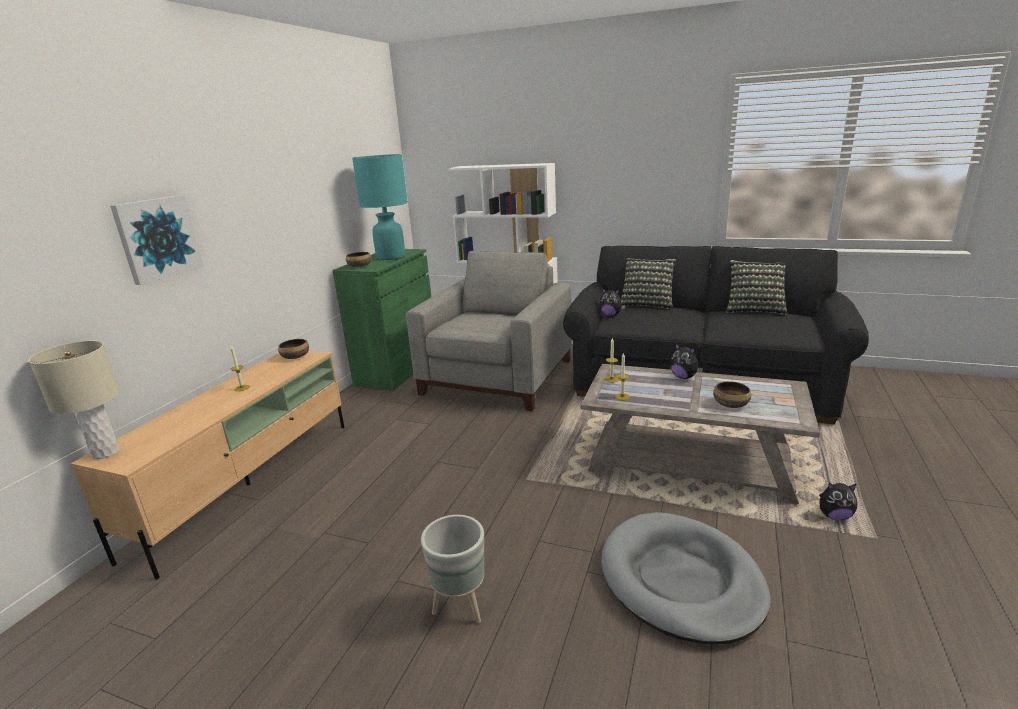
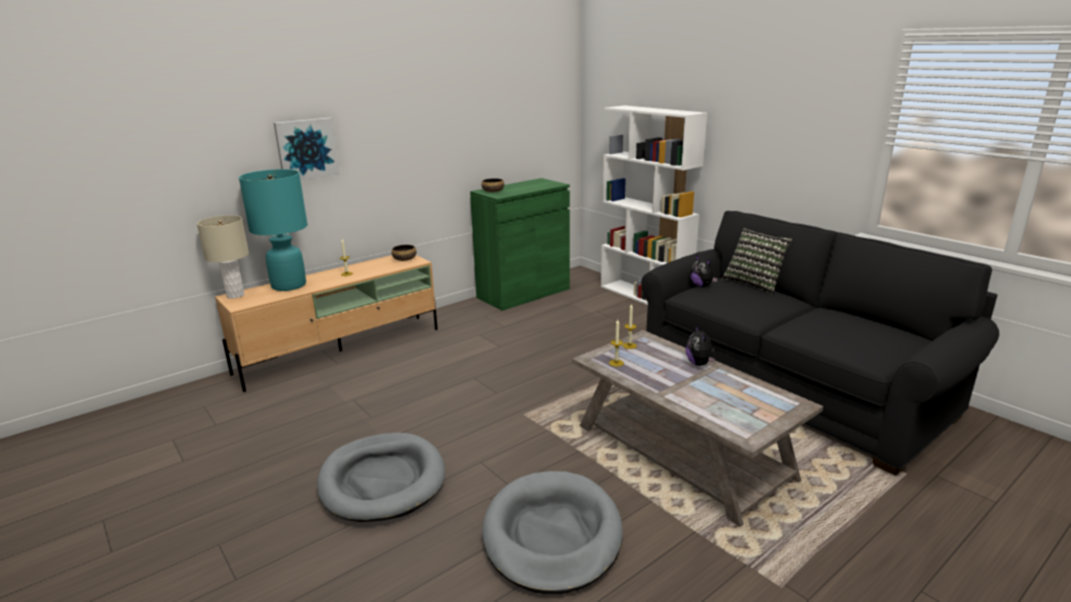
camera: 30 degrees right, 0 degrees up
turquoise table lamp [352,154,408,260] -> turquoise table lamp moved to [239,169,308,291]
grey armchair [406,251,572,411] -> none
grey planter [421,515,484,623] -> grey dog bed [317,433,446,522]
bowl [713,381,751,408] -> none
pillow [726,260,788,315] -> none
plush toy [819,483,857,520] -> none

